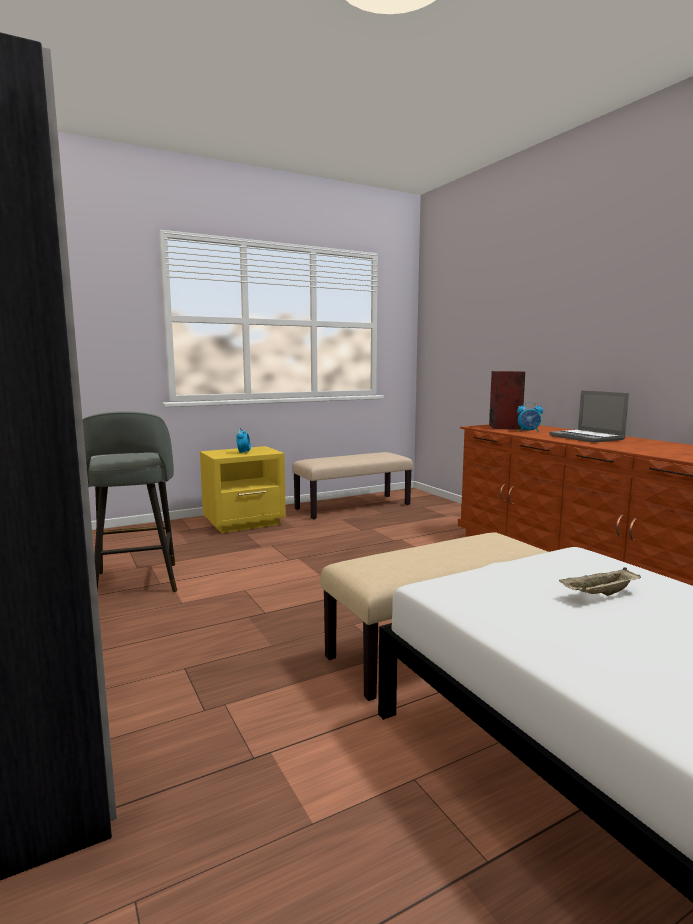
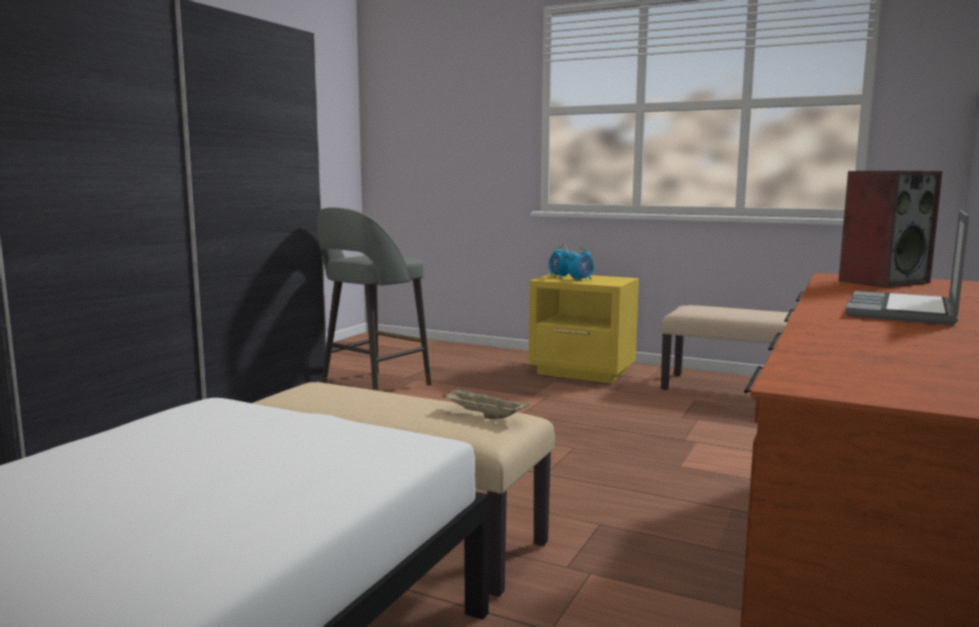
camera: 55 degrees right, 0 degrees up
alarm clock [517,402,543,432] -> alarm clock moved to [549,245,571,278]
beige tray [559,567,641,596] -> beige tray moved to [442,388,530,419]

